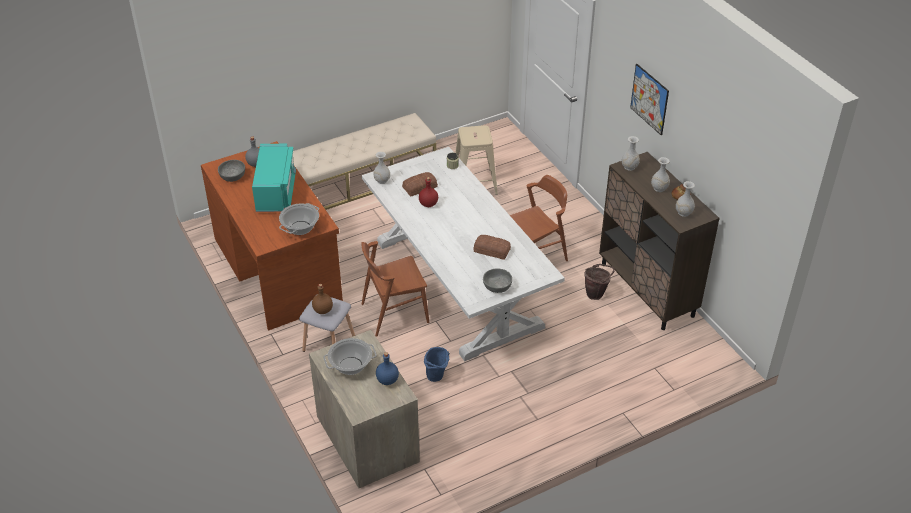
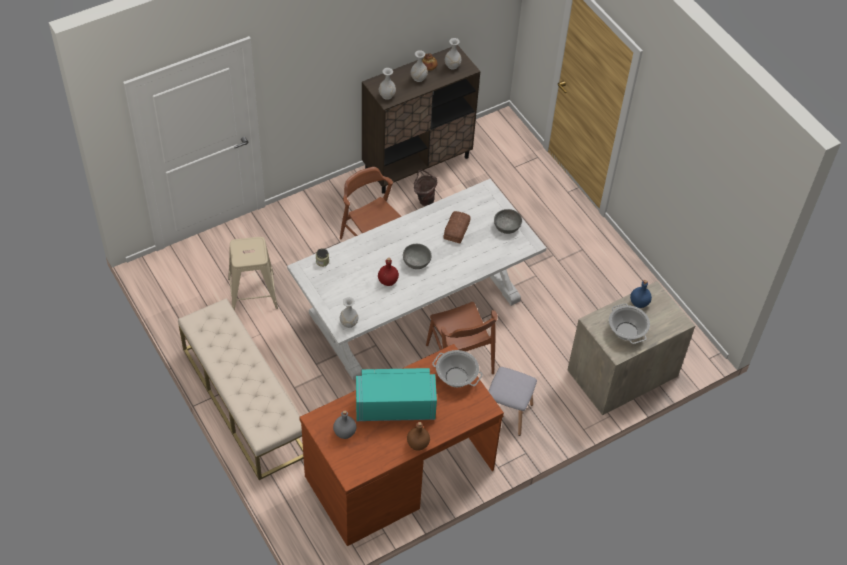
camera: 95 degrees left, 10 degrees up
grey bowl [218,160,245,182] -> grey bowl moved to [403,244,431,269]
brown bottle [312,284,333,314] -> brown bottle moved to [407,422,430,451]
bread [402,172,438,196] -> none
blue bucket [424,347,450,382] -> none
picture [630,64,669,135] -> none

